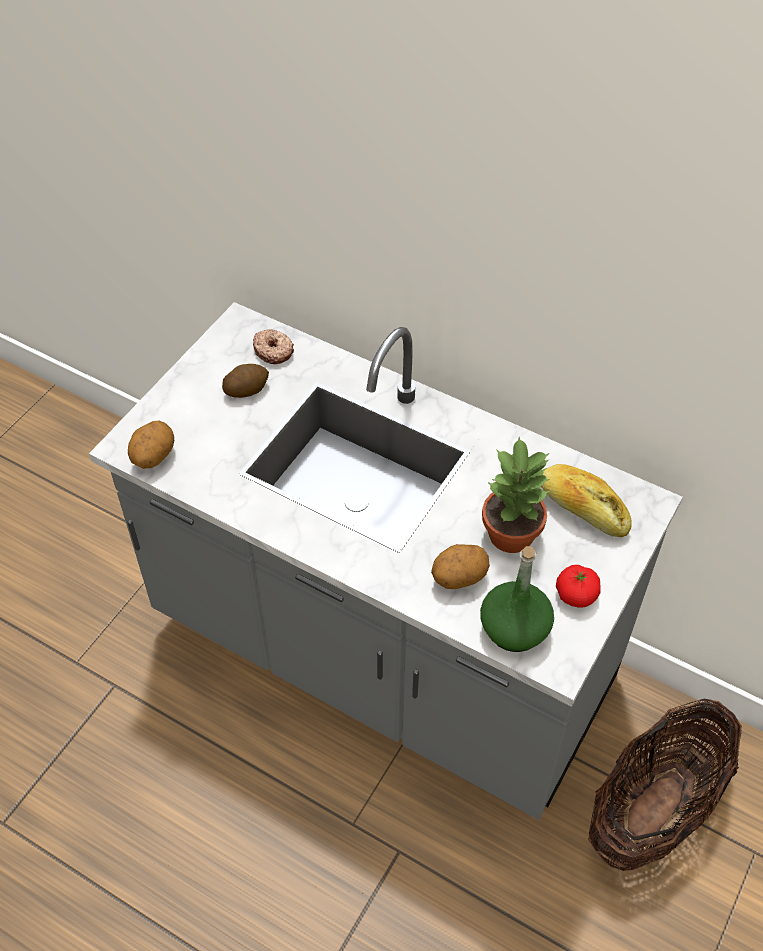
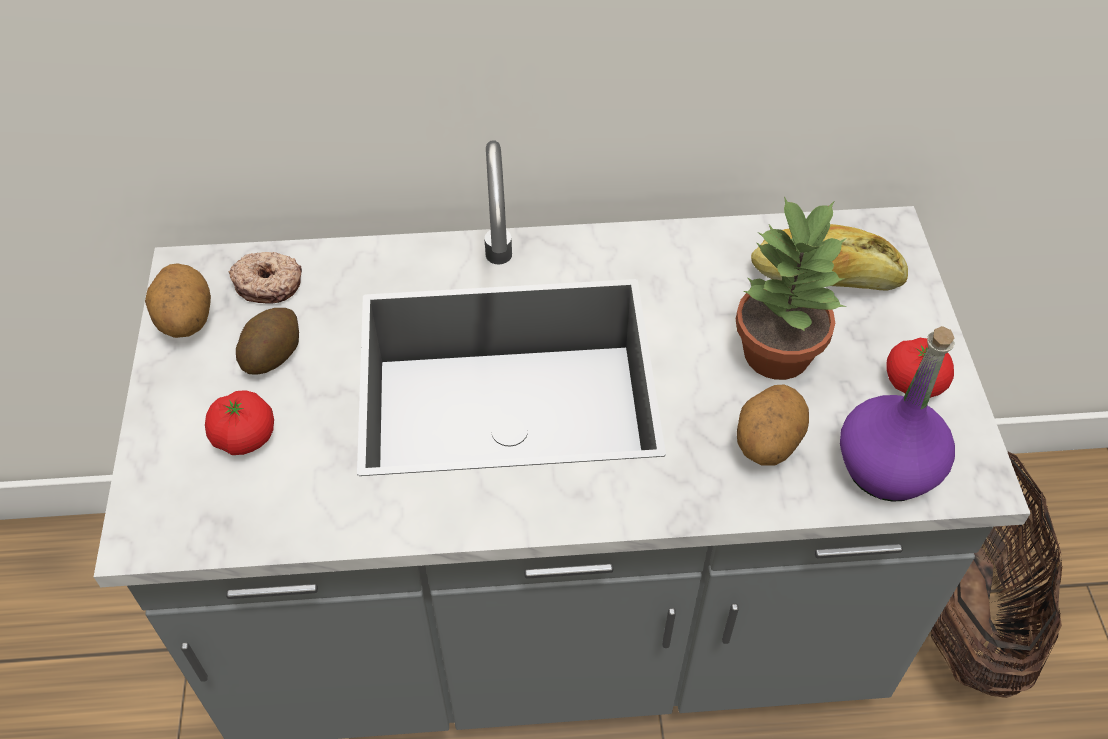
camera: 35 degrees left, 0 degrees up
potato [128,421,174,469] -> potato moved to [145,263,211,338]
green bottle [480,546,554,652] -> purple bottle [840,326,955,502]
none -> tomato [205,390,274,455]

